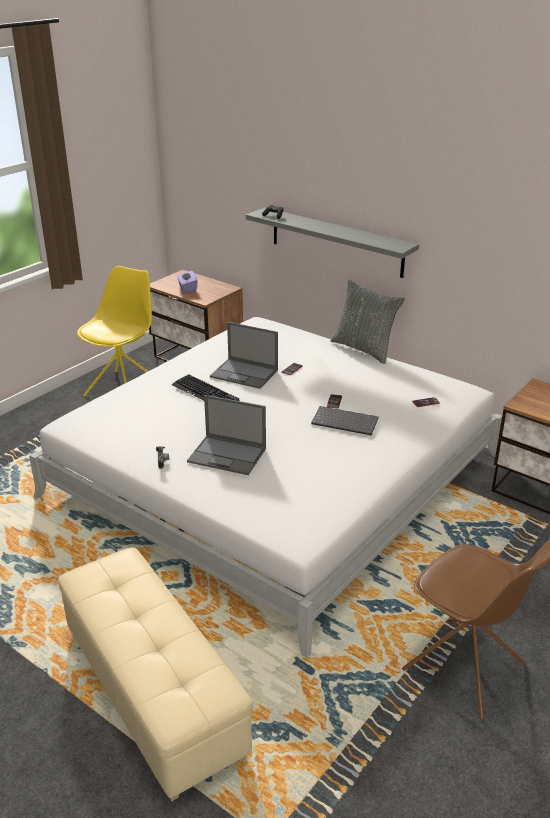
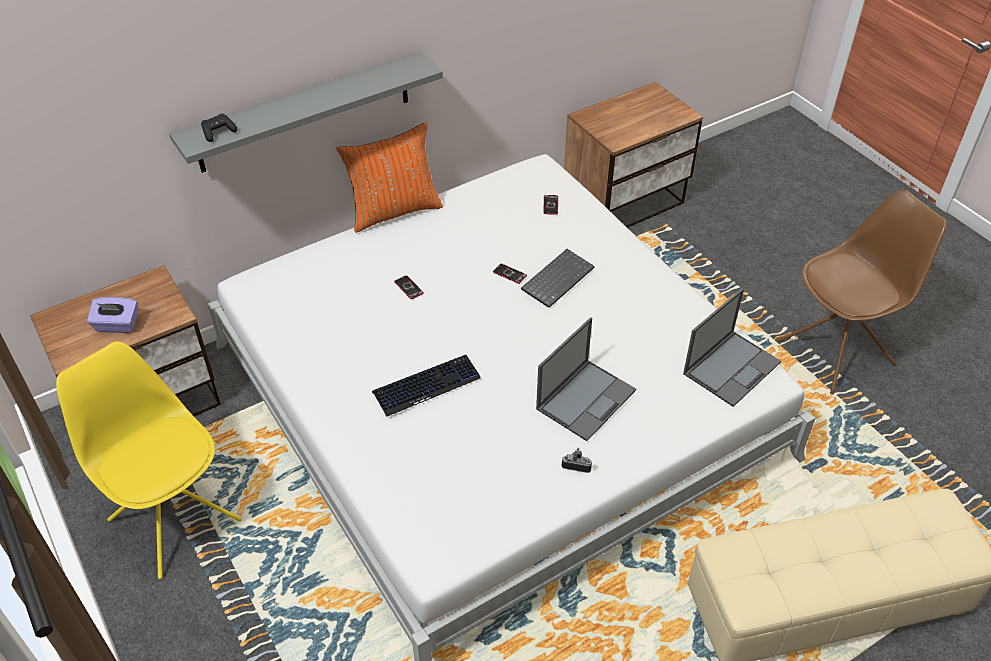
camera: 70 degrees left, 15 degrees up
laptop [210,322,278,389] -> laptop moved to [683,288,781,407]
grey pillow [331,280,405,364] -> orange pillow [336,122,443,233]

